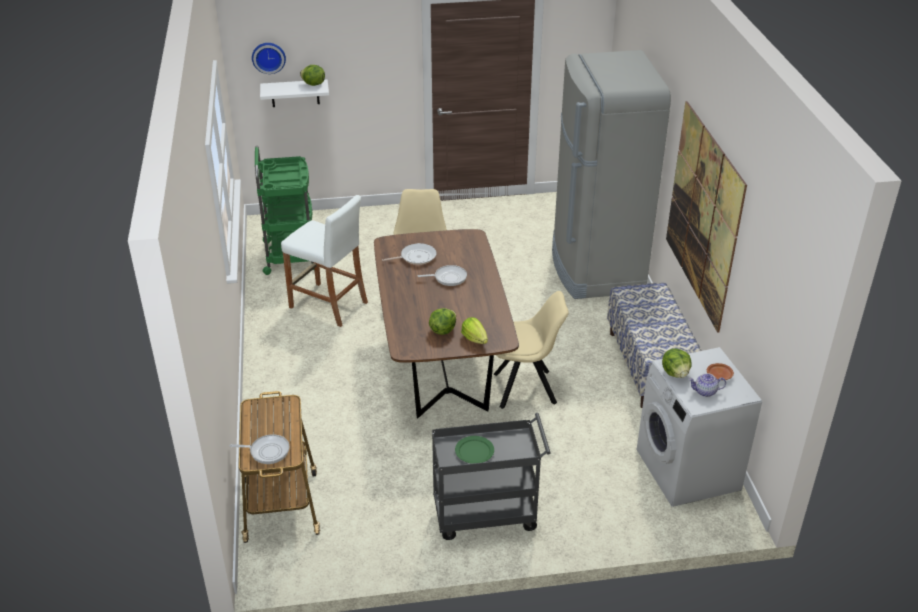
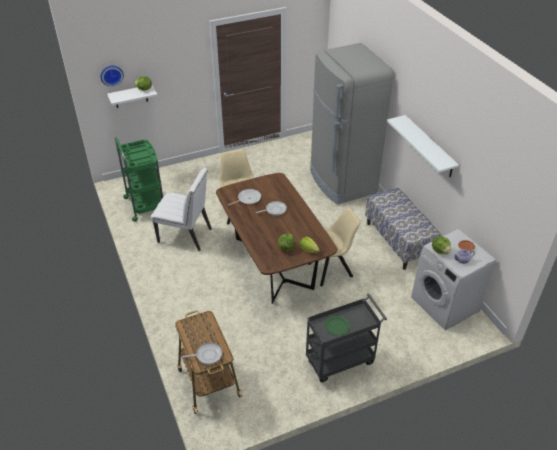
camera: 15 degrees left, 5 degrees up
white stool [281,195,368,327] -> white chair [151,168,212,251]
picture [666,101,747,333] -> white shelf [387,115,459,177]

